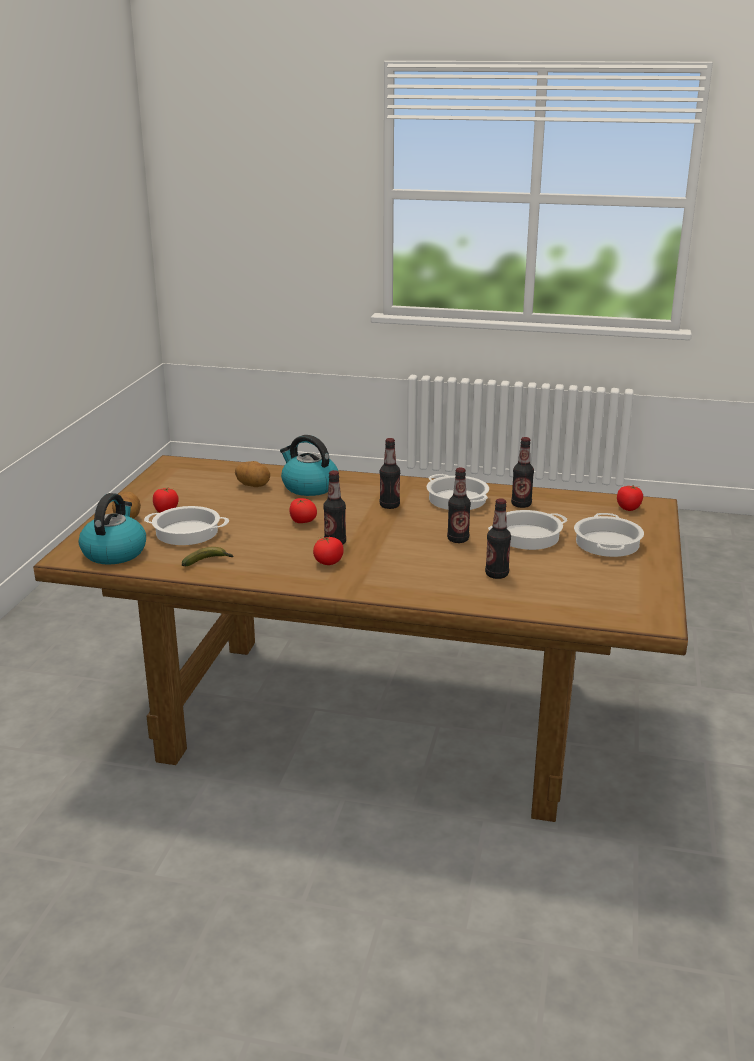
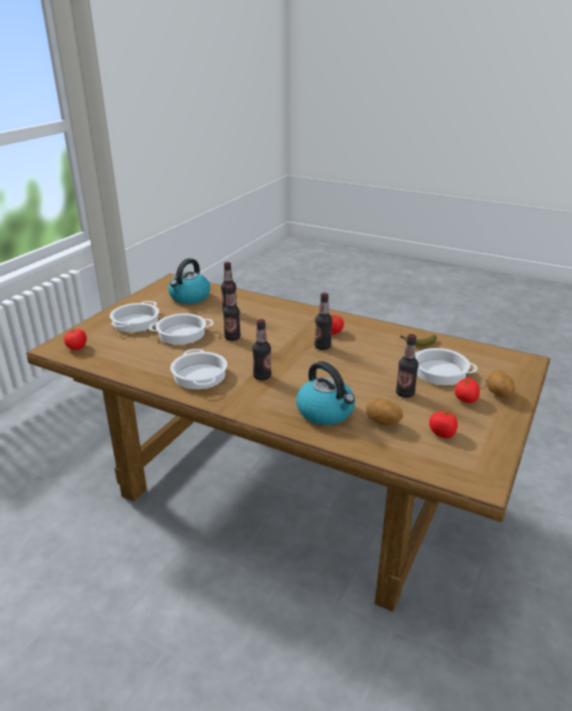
camera: 165 degrees left, 5 degrees up
kettle [79,493,146,565] -> kettle moved to [168,258,210,304]
tomato [289,498,317,523] -> tomato moved to [429,410,458,438]
bottle [511,437,534,508] -> bottle moved to [396,334,419,398]

